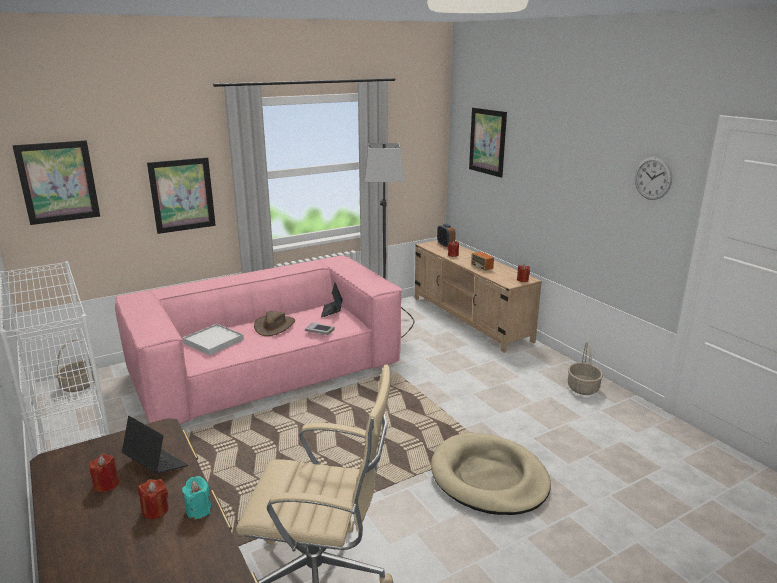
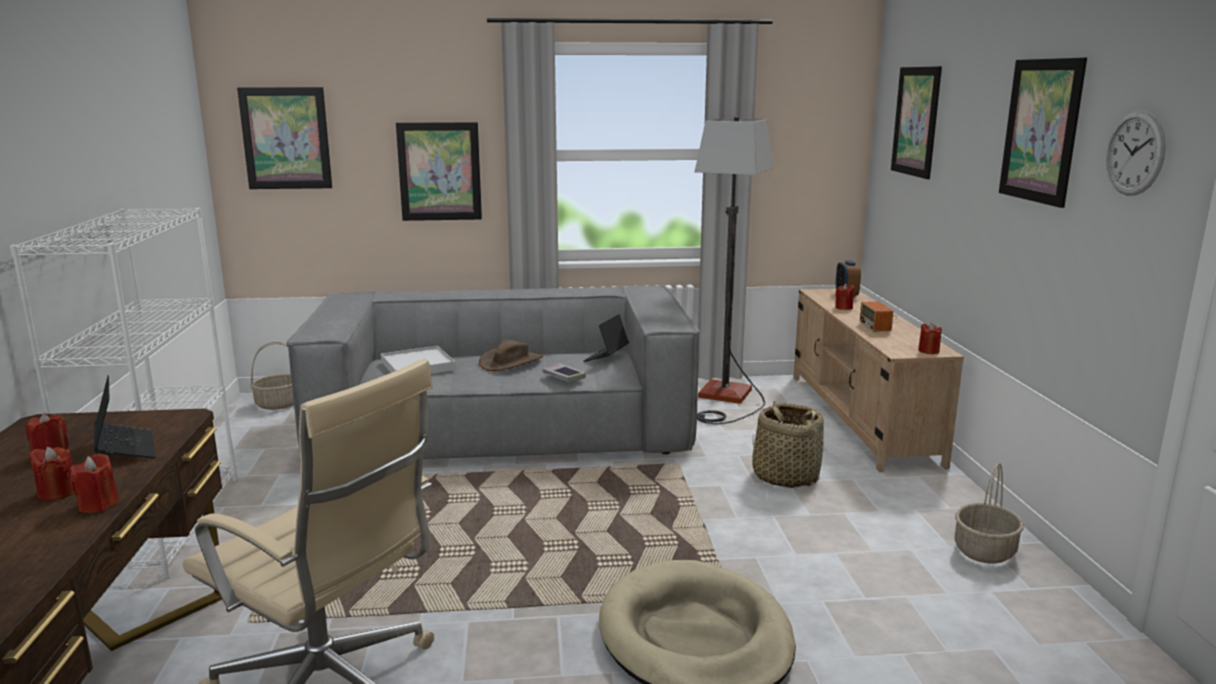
camera: 25 degrees right, 5 degrees down
pink sofa [115,255,402,424] -> grey sofa [286,285,700,459]
turquoise candle [182,476,212,519] -> red candle [70,454,119,513]
none -> basket [752,401,824,488]
none -> picture [999,57,1087,208]

